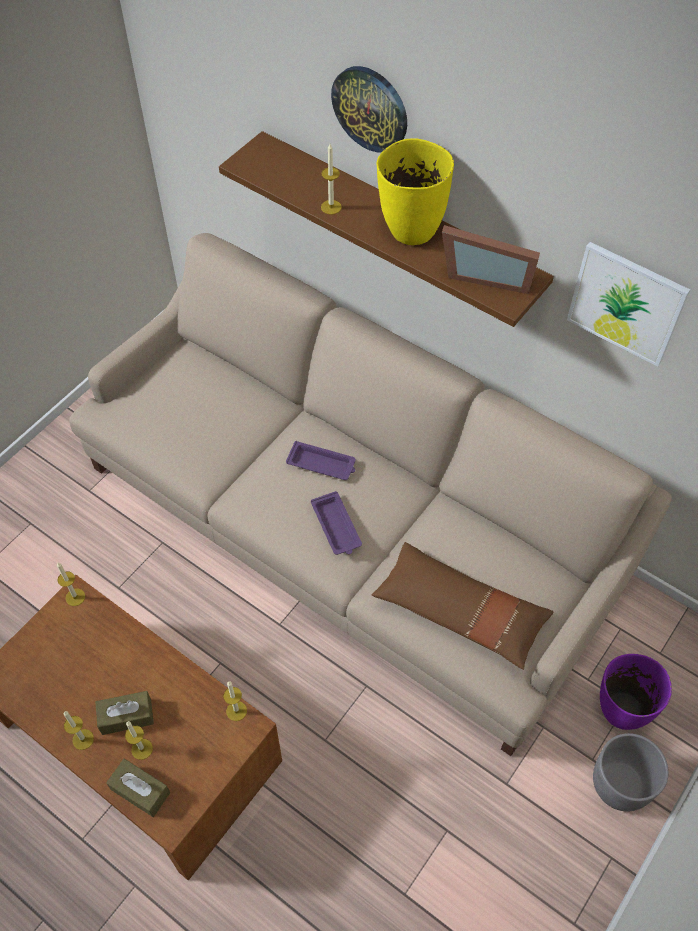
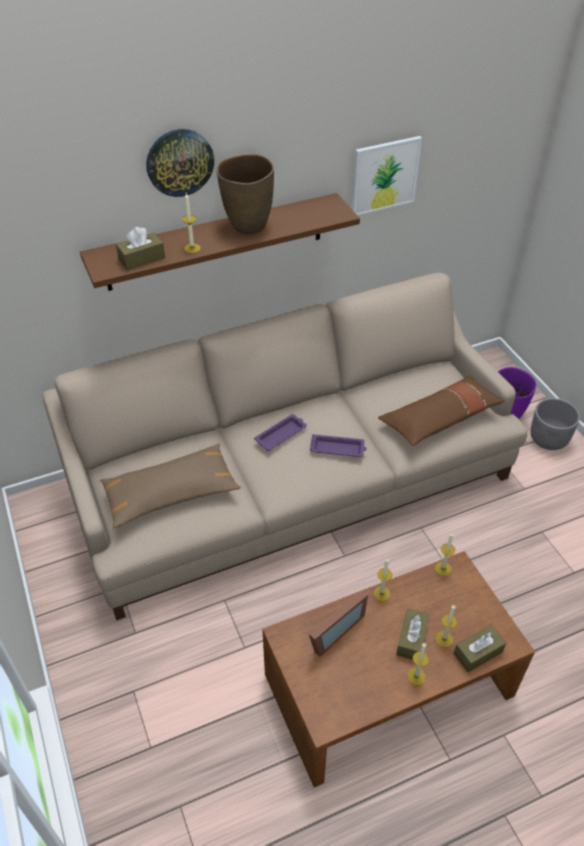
camera: 60 degrees left, 10 degrees down
candle [57,563,85,606] -> candle moved to [374,557,392,601]
yellow vase [377,138,454,245] -> brown vase [217,154,274,234]
picture frame [442,225,540,294] -> picture frame moved to [309,590,368,657]
none -> brown pillow [100,444,241,528]
none -> brown tissue box [116,227,165,270]

